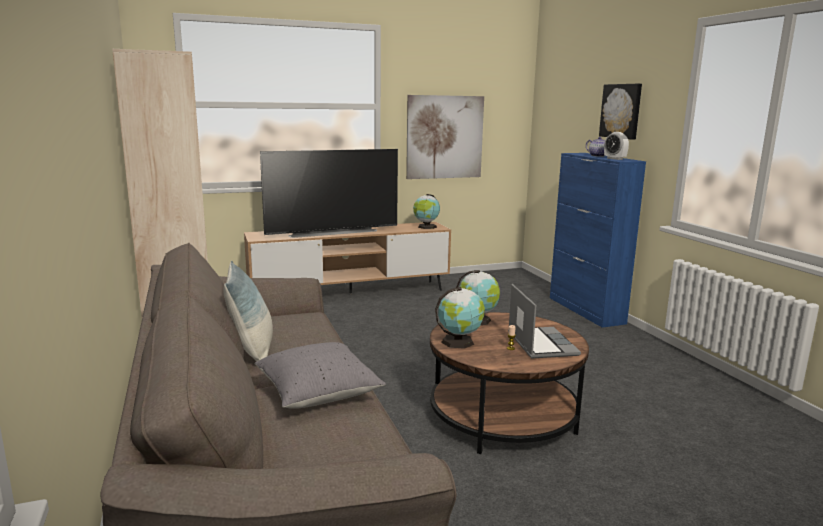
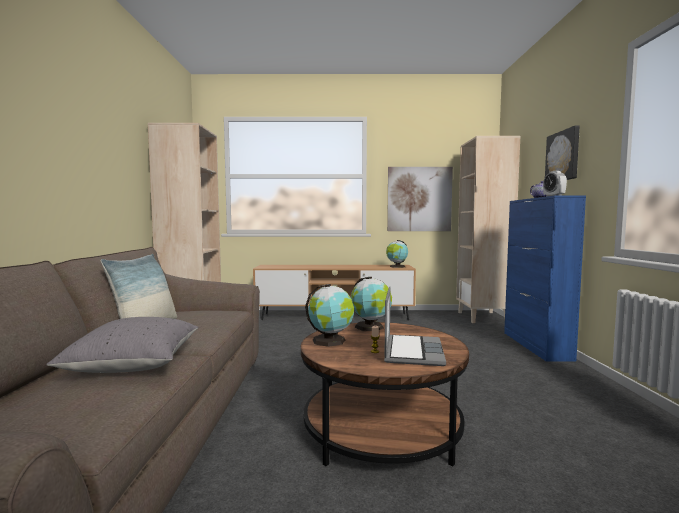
camera: 20 degrees right, 10 degrees down
television [260,149,398,238] -> none
none -> beige bookcase [456,136,520,323]

